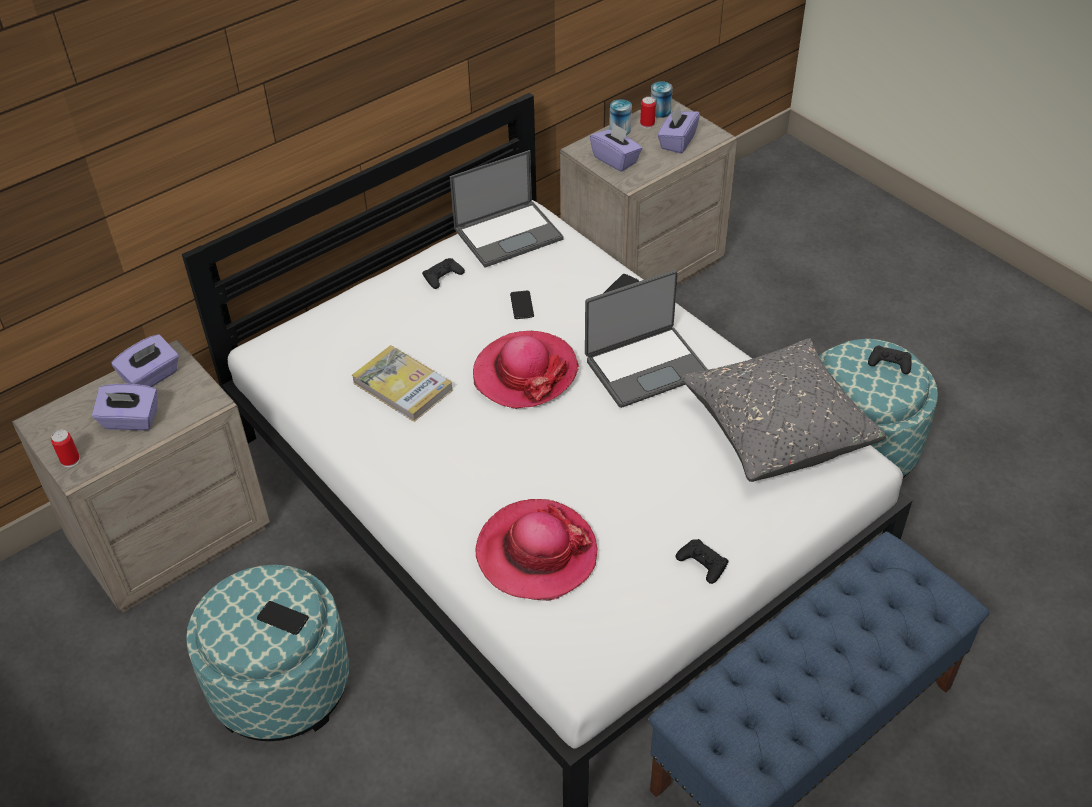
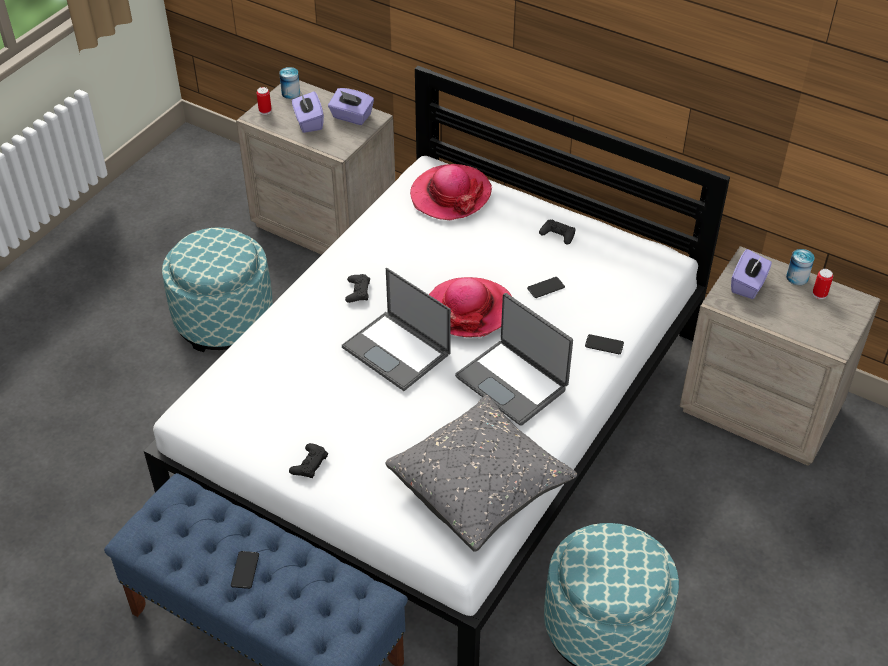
camera: 70 degrees right, 0 degrees up
phone [257,601,309,635] -> phone moved to [231,551,259,589]
book [352,345,452,422] -> none
laptop [450,150,564,268] -> laptop moved to [342,267,451,391]
hat [476,499,598,601] -> hat moved to [410,164,492,220]
can [651,81,673,118] -> can moved to [279,67,300,99]
purple tissue box [657,105,700,153] -> none
black game controller [868,346,912,374] -> black game controller moved to [345,274,370,303]

